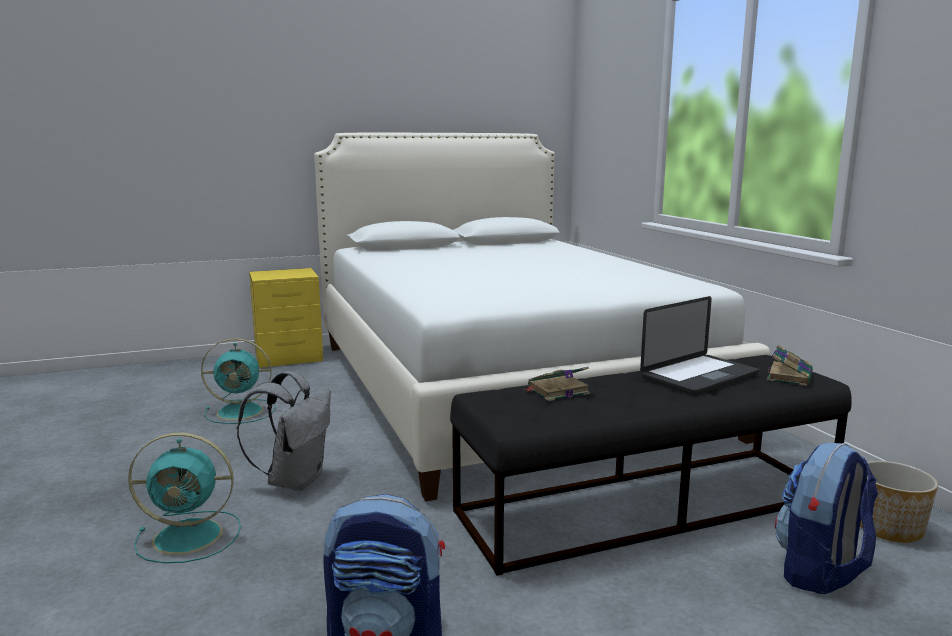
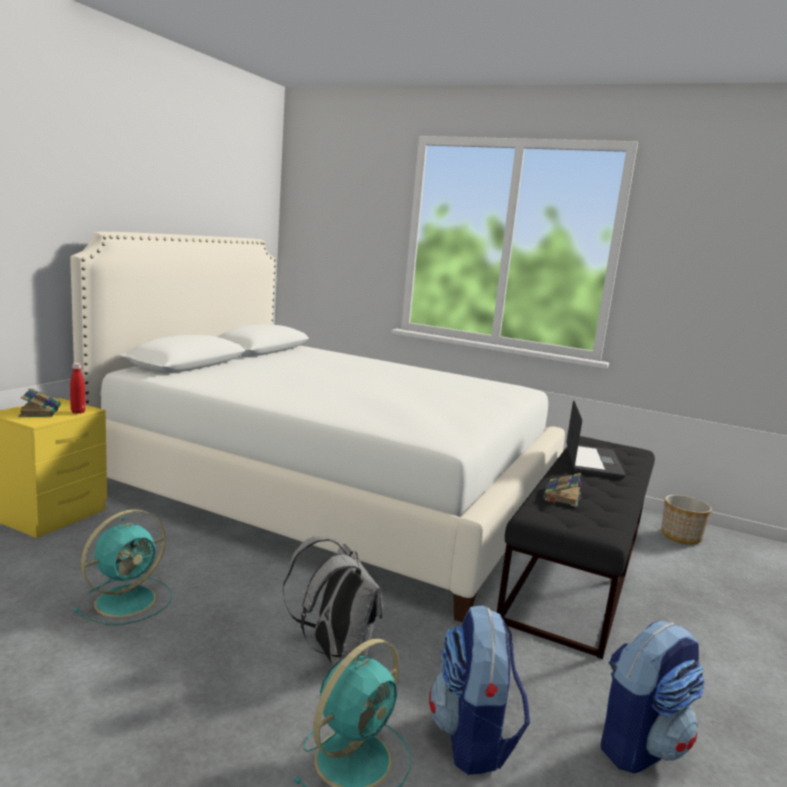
camera: 45 degrees left, 0 degrees up
book [767,345,813,386] -> book moved to [19,388,61,417]
backpack [775,443,878,594] -> backpack moved to [429,605,530,775]
none -> red bottle [70,363,86,414]

